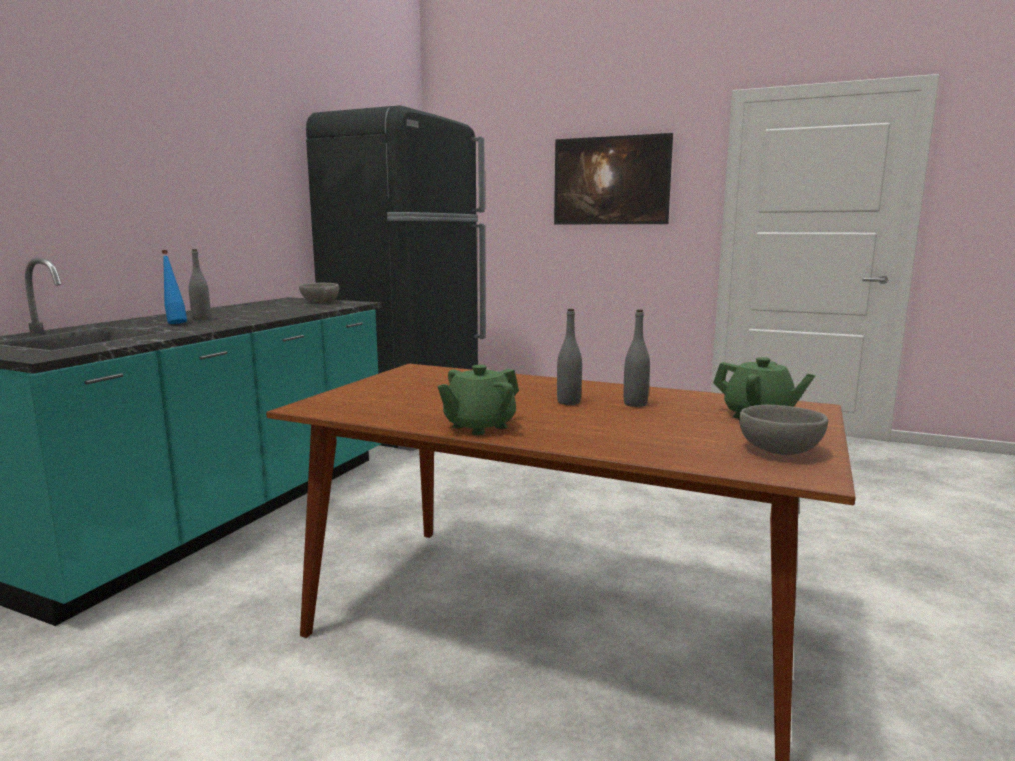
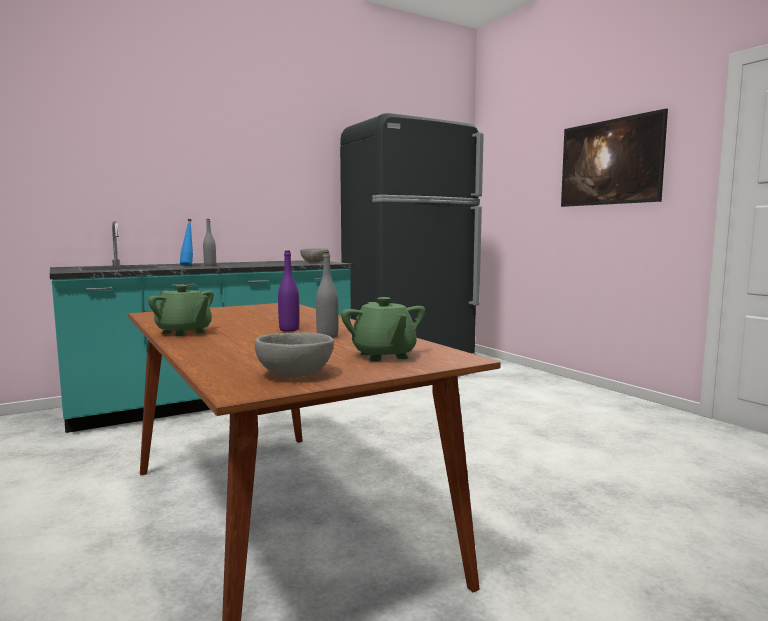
camera: 35 degrees right, 5 degrees down
green teapot [438,365,519,435] -> green teapot turned 135 degrees counterclockwise [148,285,214,337]
grey bottle [557,309,582,405] -> purple bottle [278,250,300,331]

